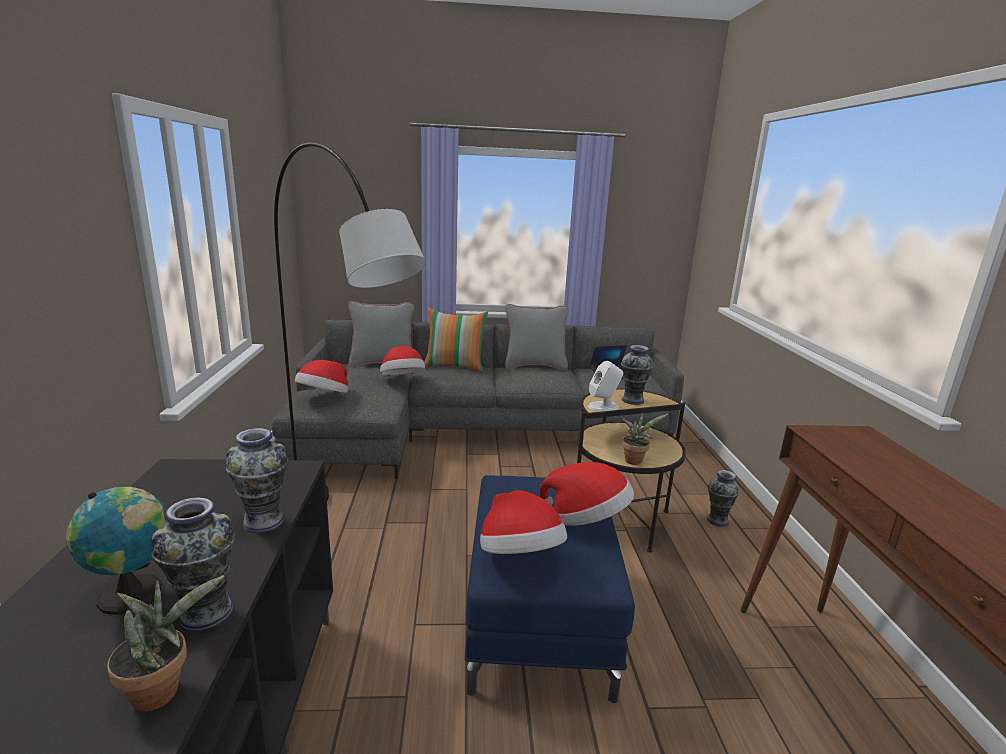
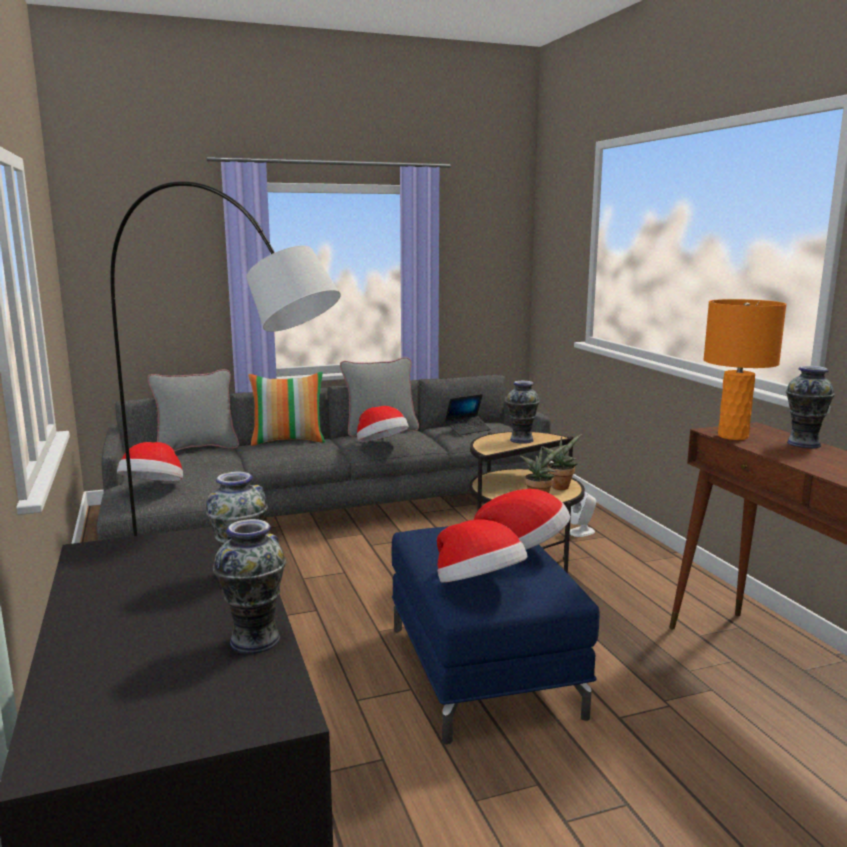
camera: 15 degrees left, 5 degrees down
globe [66,487,167,615] -> none
potted plant [107,575,224,712] -> potted plant moved to [541,434,582,490]
hat [380,346,425,375] -> hat moved to [357,406,409,442]
white speaker [588,361,623,411] -> white speaker moved to [570,492,596,537]
vase [707,470,740,527] -> vase moved to [786,366,835,449]
none -> orange table lamp [703,299,787,440]

